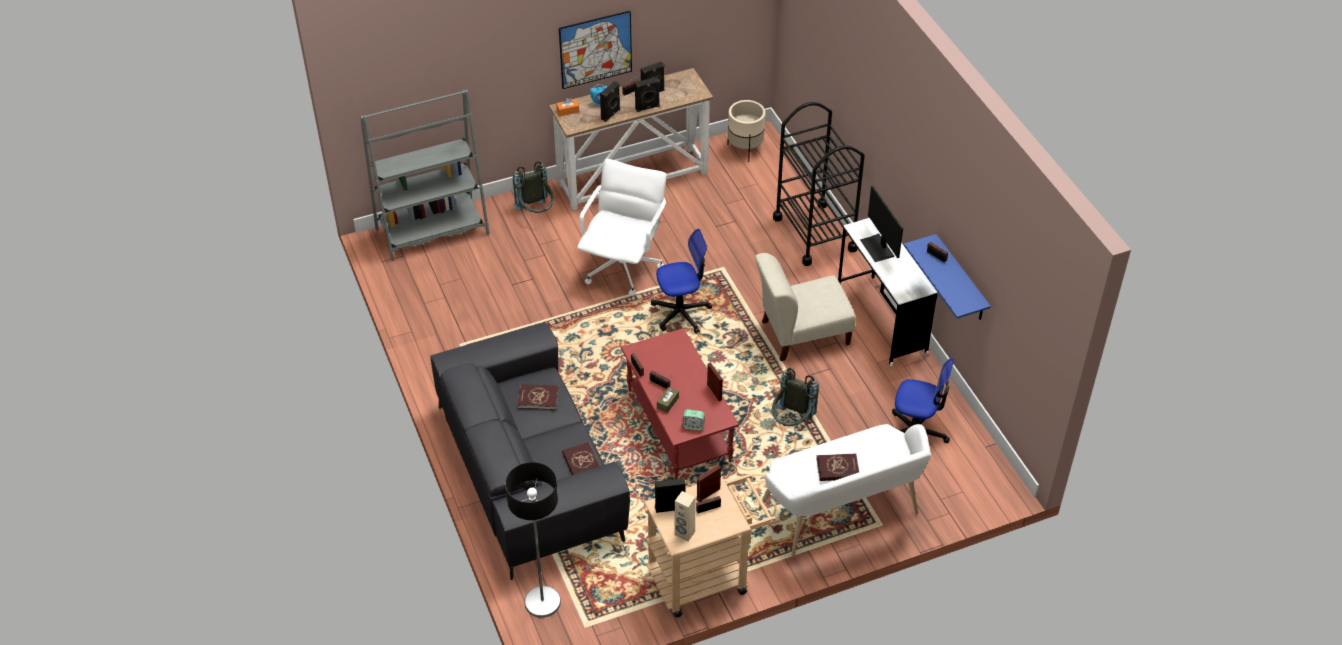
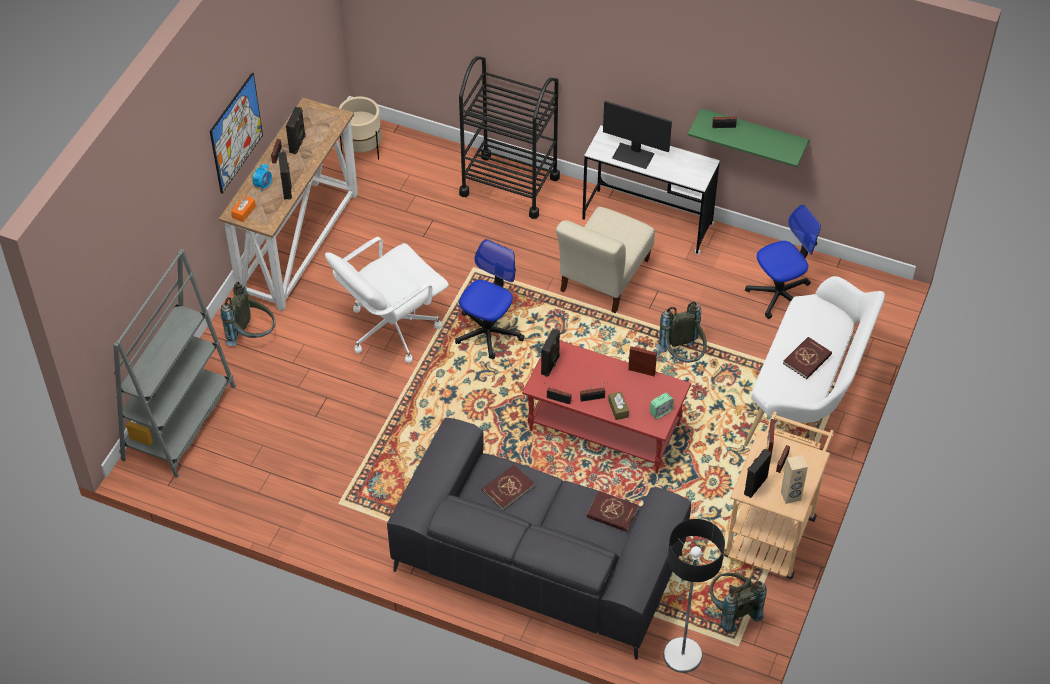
camera: 45 degrees left, 5 degrees up
white office chair [577,159,667,296] -> white office chair turned 105 degrees counterclockwise [325,237,449,363]
black speaker [635,77,660,112] -> black speaker moved to [541,329,560,377]
blue shelf [904,234,991,320] -> green shelf [688,108,809,167]
none -> grey backpack [709,573,767,634]

